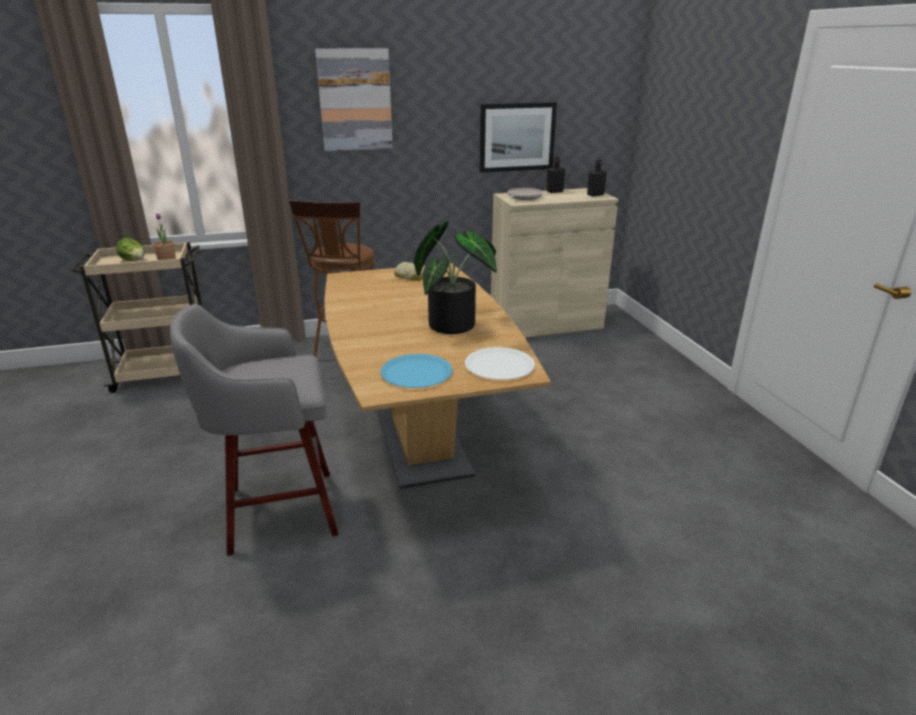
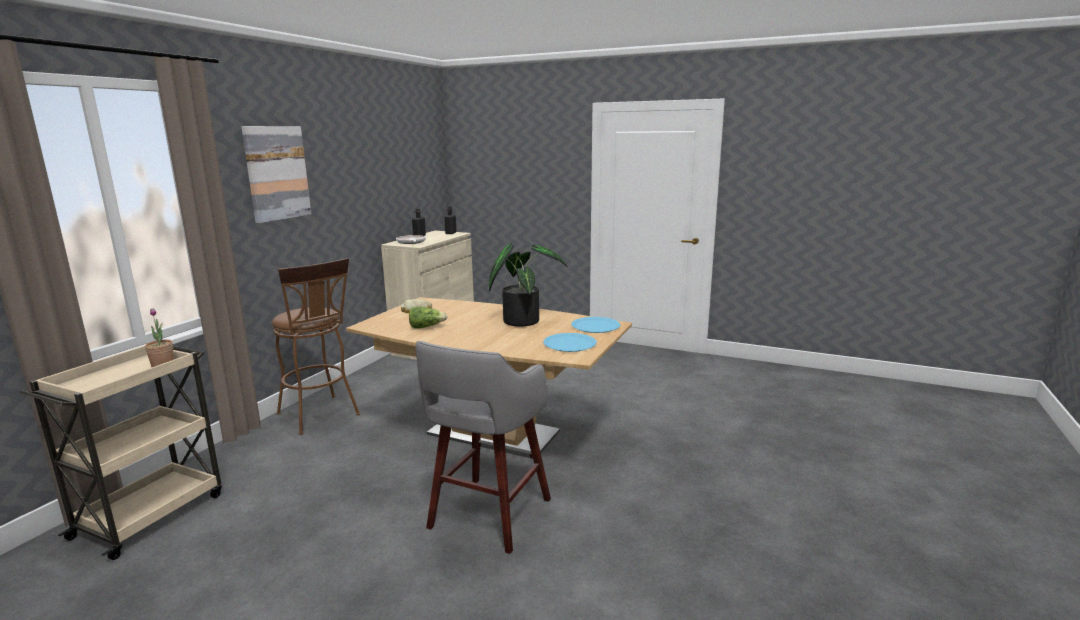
camera: 50 degrees left, 10 degrees down
lettuce [116,238,145,261] -> lettuce moved to [409,307,448,329]
white plate [465,347,535,380] -> blue plate [571,317,620,333]
picture [479,102,557,173] -> none

